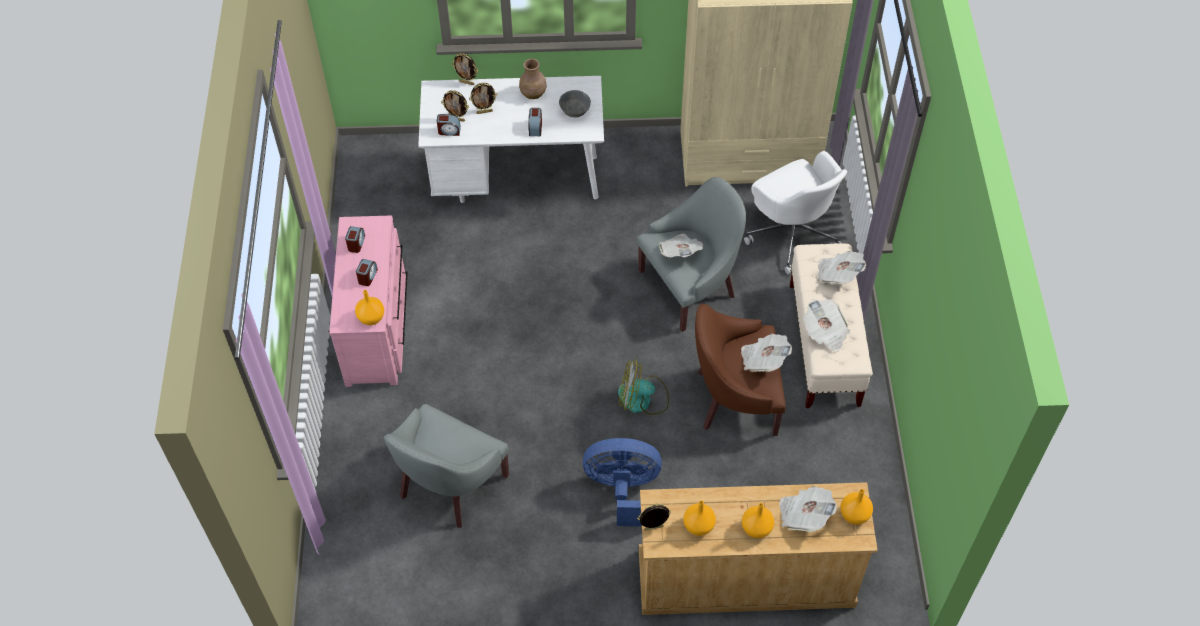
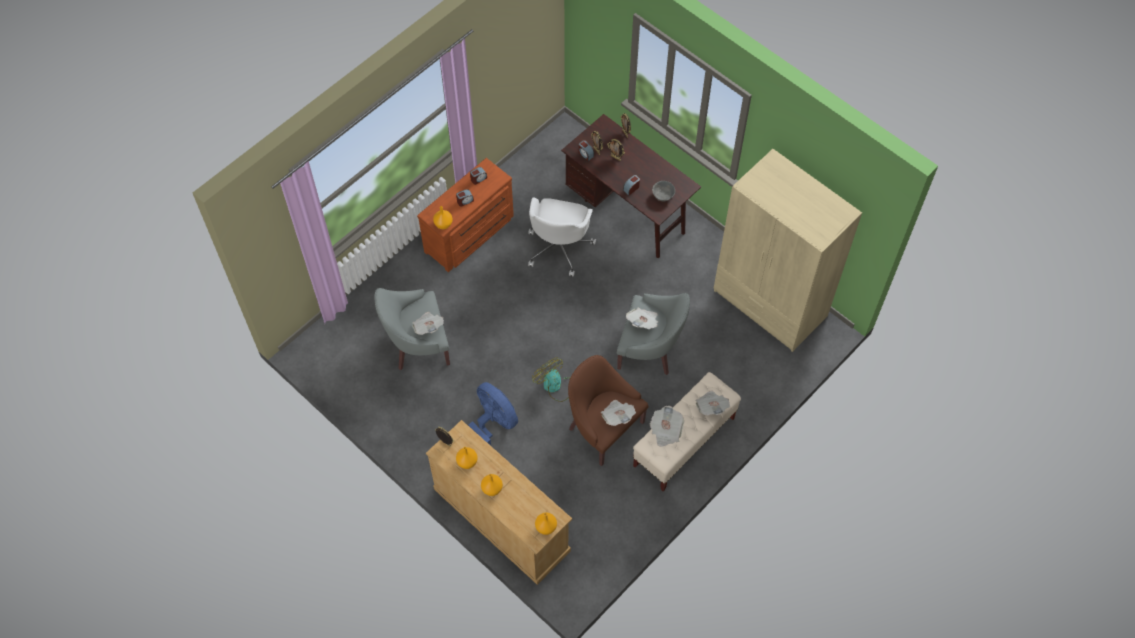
camera: 45 degrees right, 5 degrees up
pink dresser [329,215,408,387] -> brown dresser [417,158,514,272]
white desk [418,76,604,203] -> brown desk [561,114,701,258]
brown vase [519,59,547,99] -> none
white office chair [744,151,847,275] -> white office chair moved to [528,197,596,277]
newspaper [779,486,837,532] -> newspaper moved to [412,312,444,335]

